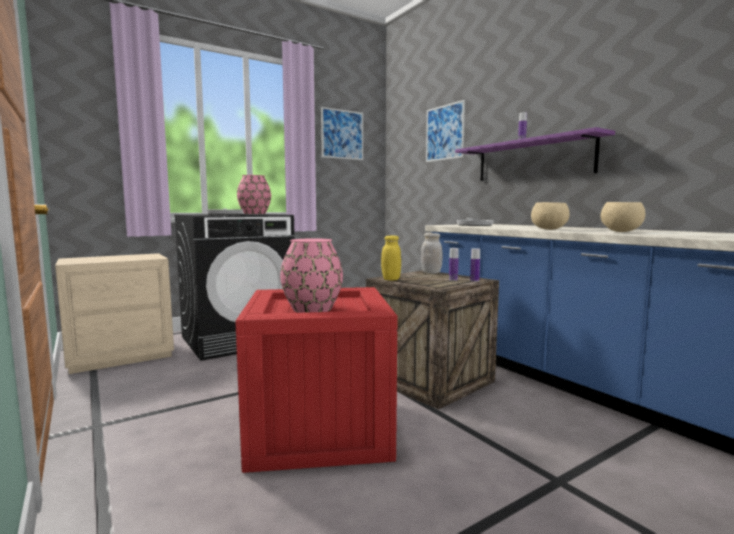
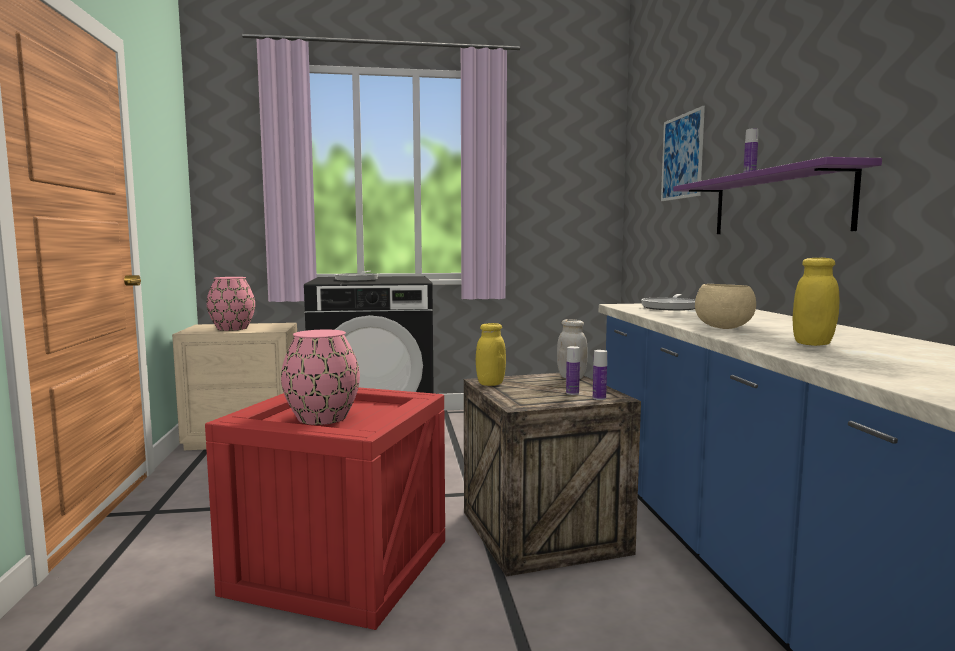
camera: 25 degrees right, 0 degrees up
pink vase [237,175,271,214] -> pink vase moved to [207,277,255,331]
picture [321,107,363,160] -> none
beige bowl [600,202,645,232] -> yellow jar [793,258,840,346]

